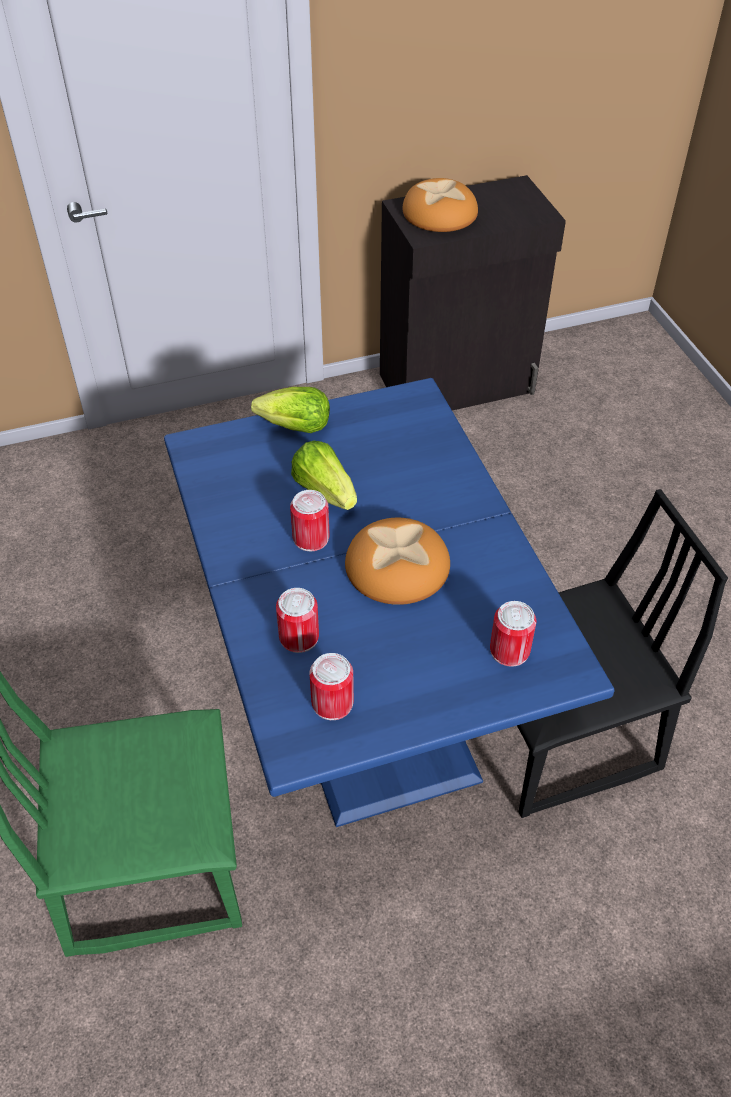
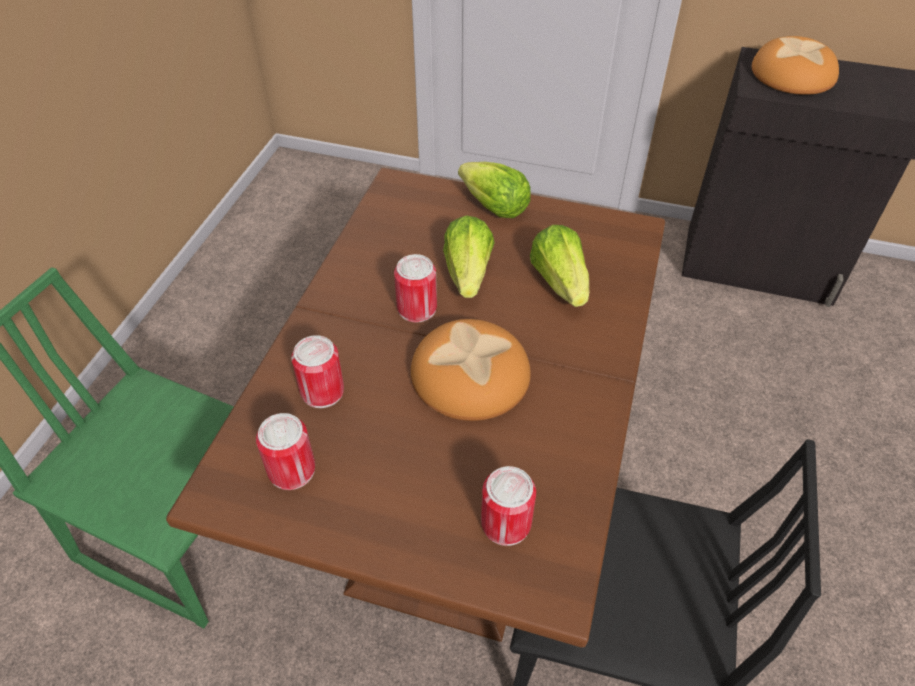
camera: 35 degrees right, 0 degrees up
blue dining table [164,378,614,827] -> brown dining table [166,168,665,647]
none -> lettuce [530,225,589,307]

